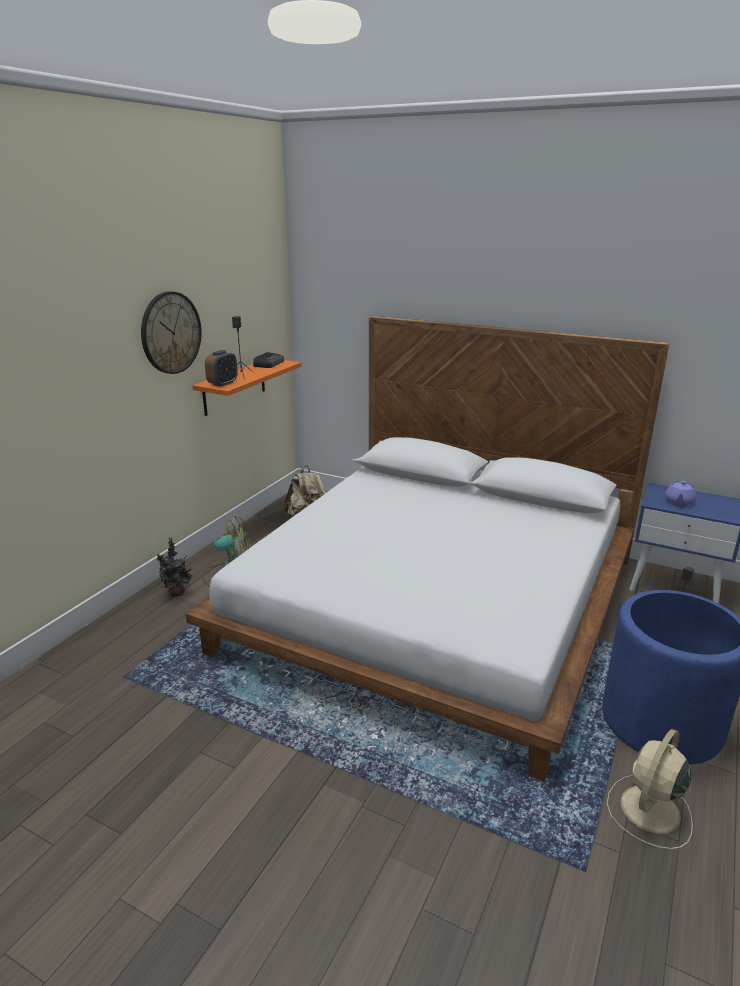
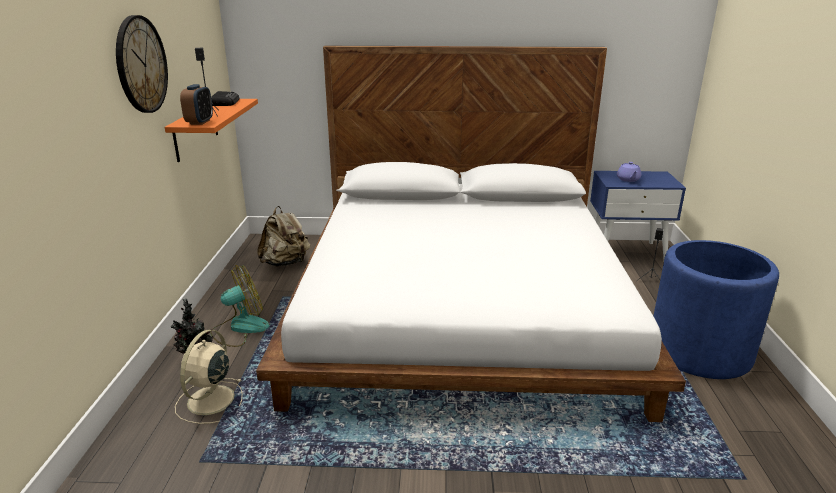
camera: 25 degrees left, 0 degrees up
beige fan [607,729,693,849] -> beige fan moved to [175,330,243,424]

